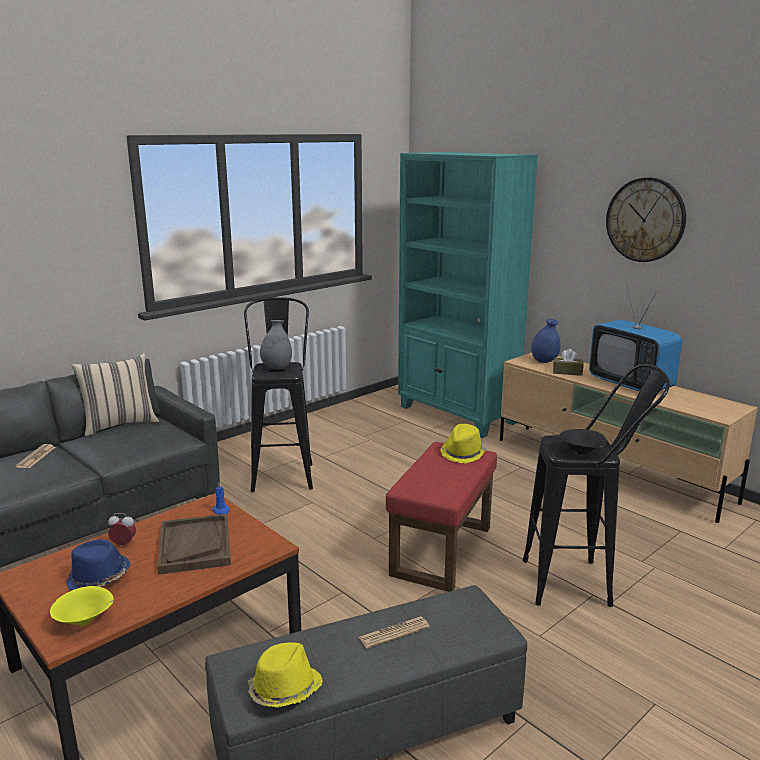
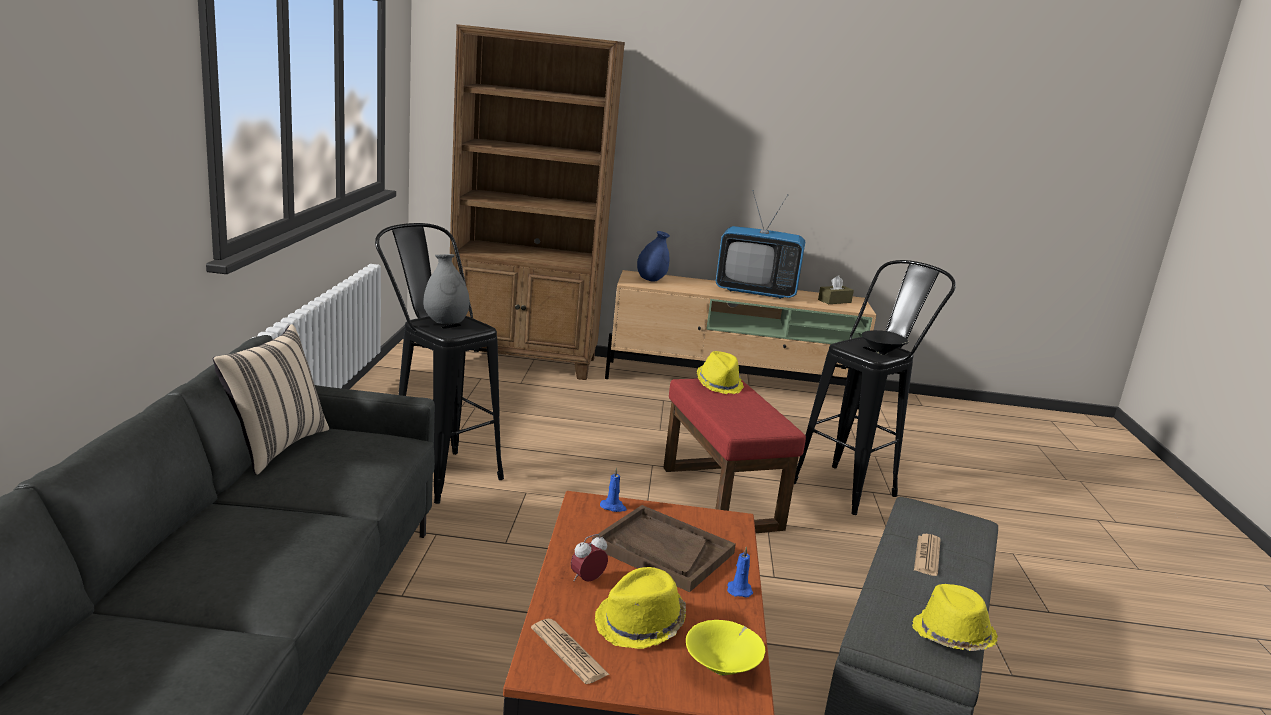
camera: 45 degrees left, 0 degrees up
newspaper [15,444,56,468] -> newspaper moved to [531,619,610,684]
blue hat [66,539,130,590] -> yellow hat [595,567,686,649]
turquoise bookcase [398,152,538,438] -> brown bookcase [450,24,625,380]
brown tissue box [553,349,584,376] -> brown tissue box moved to [818,275,854,304]
wall clock [606,177,686,262] -> none
none -> blue candle [727,546,753,598]

